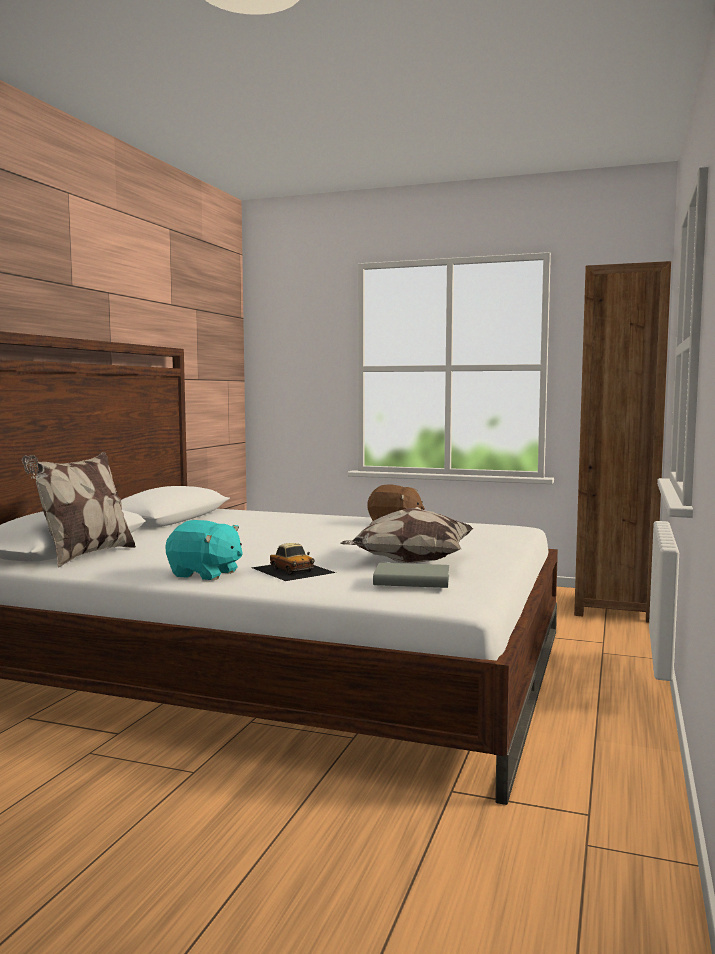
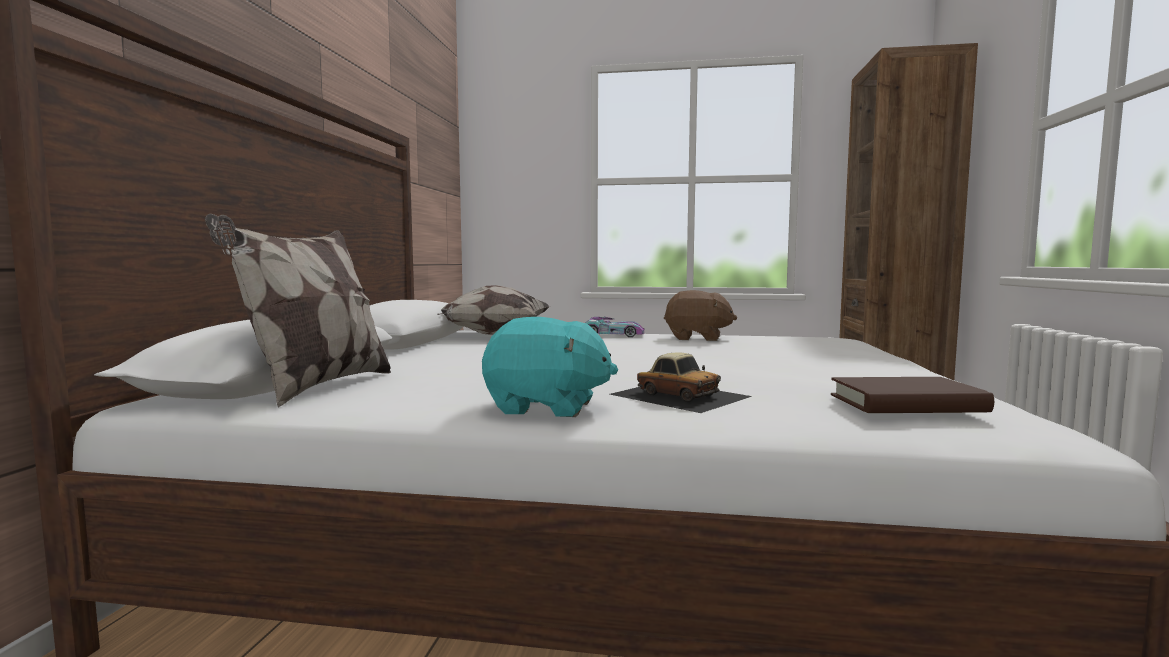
camera: 10 degrees left, 0 degrees up
pillow [340,507,474,563] -> pillow moved to [438,285,550,335]
grey book [373,563,449,588] -> brown book [831,377,994,413]
none -> toy car [585,317,644,337]

